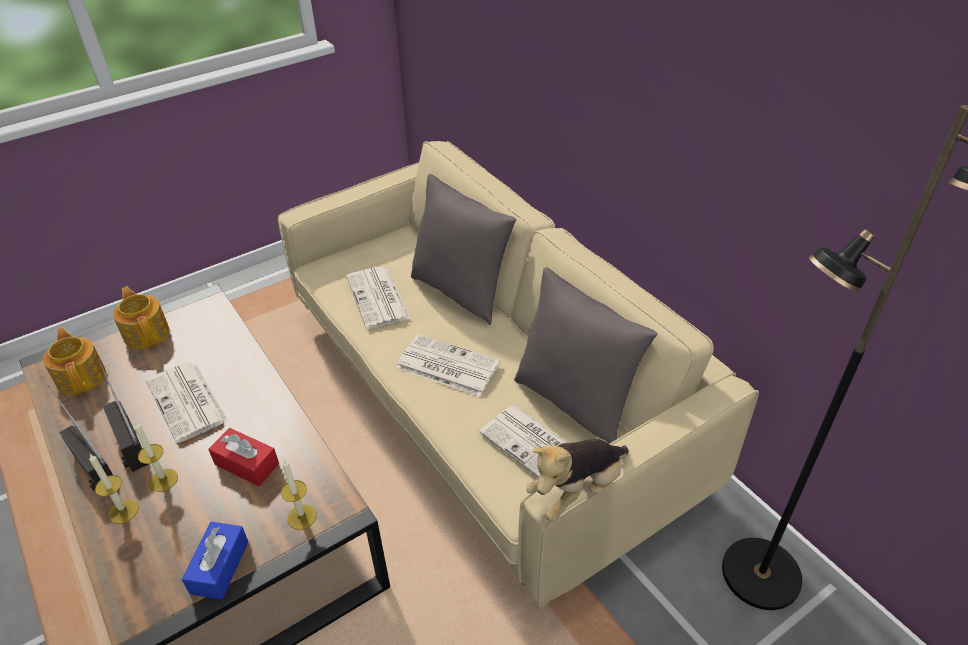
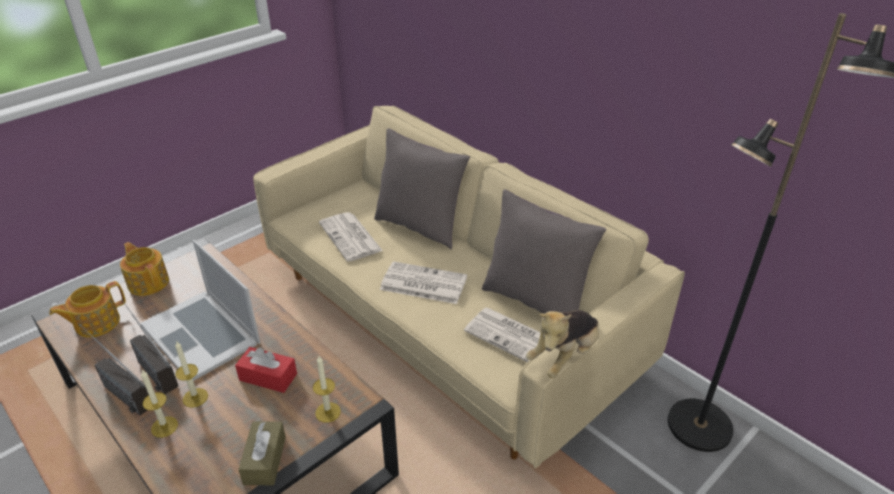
camera: 10 degrees left, 5 degrees down
teapot [43,327,106,395] -> teapot turned 90 degrees counterclockwise [49,281,126,338]
newspaper [146,362,228,443] -> laptop [141,240,260,381]
blue tissue box [182,522,249,600] -> brown tissue box [238,421,286,485]

